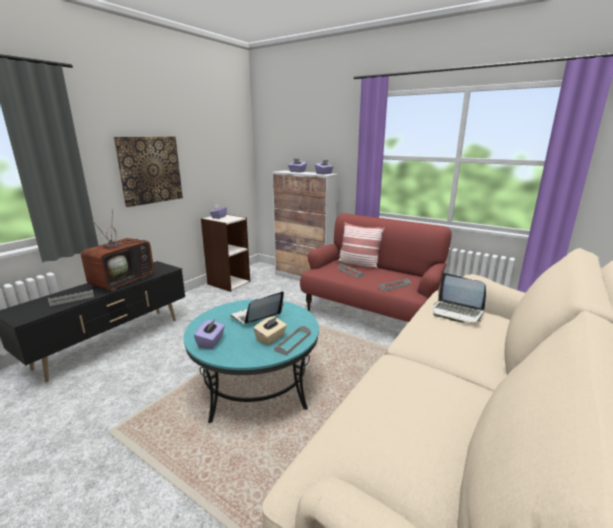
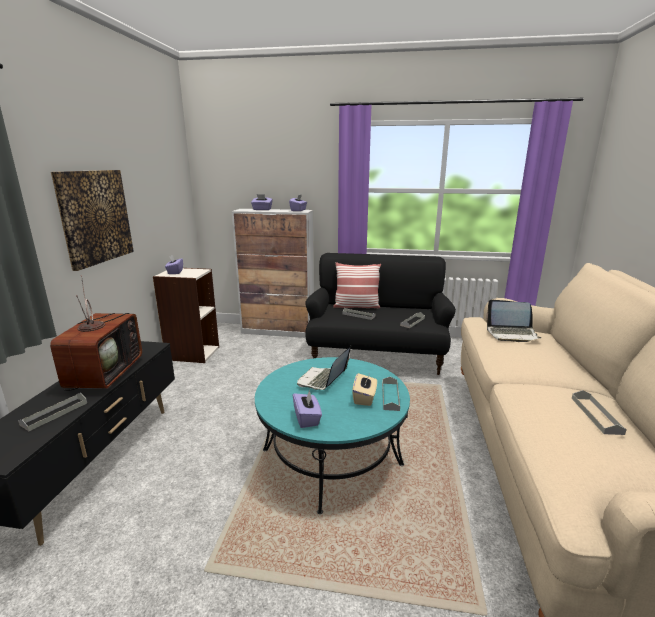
camera: 25 degrees left, 0 degrees up
red sofa [300,213,452,322] -> black sofa [305,253,456,375]
none -> grey tray [572,390,627,435]

